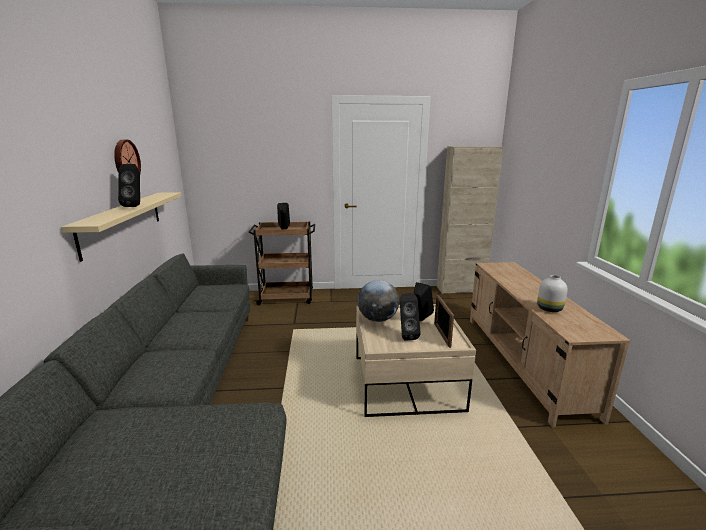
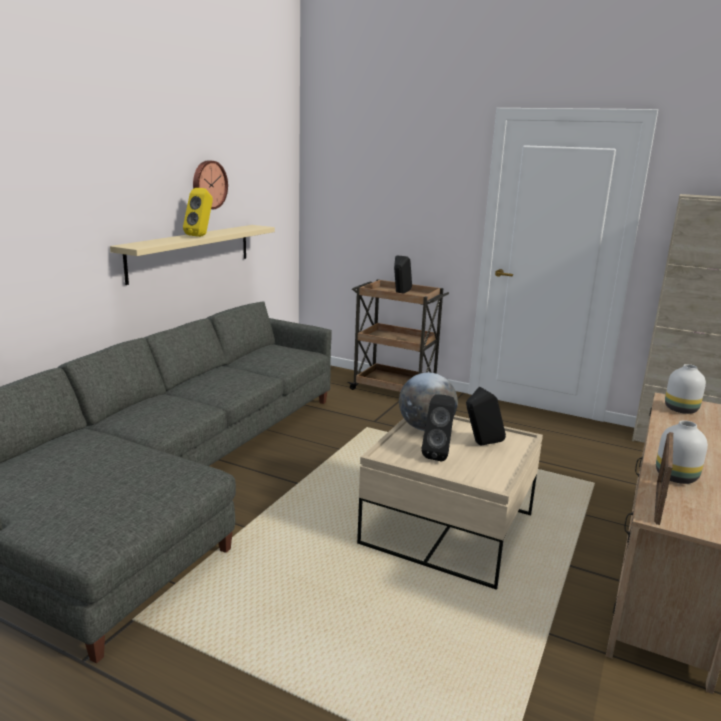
camera: 30 degrees right, 0 degrees up
black speaker [118,164,140,207] -> yellow speaker [183,188,213,237]
picture frame [434,295,454,348] -> picture frame moved to [654,432,673,525]
none -> white vase [665,364,706,414]

